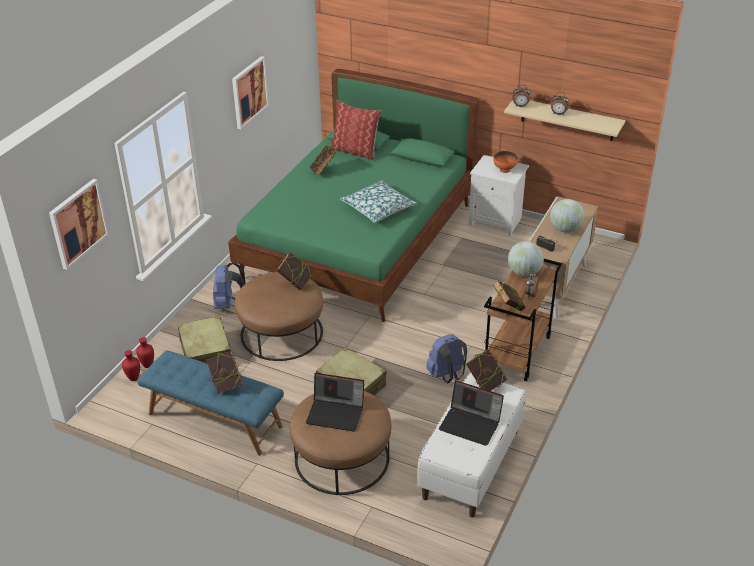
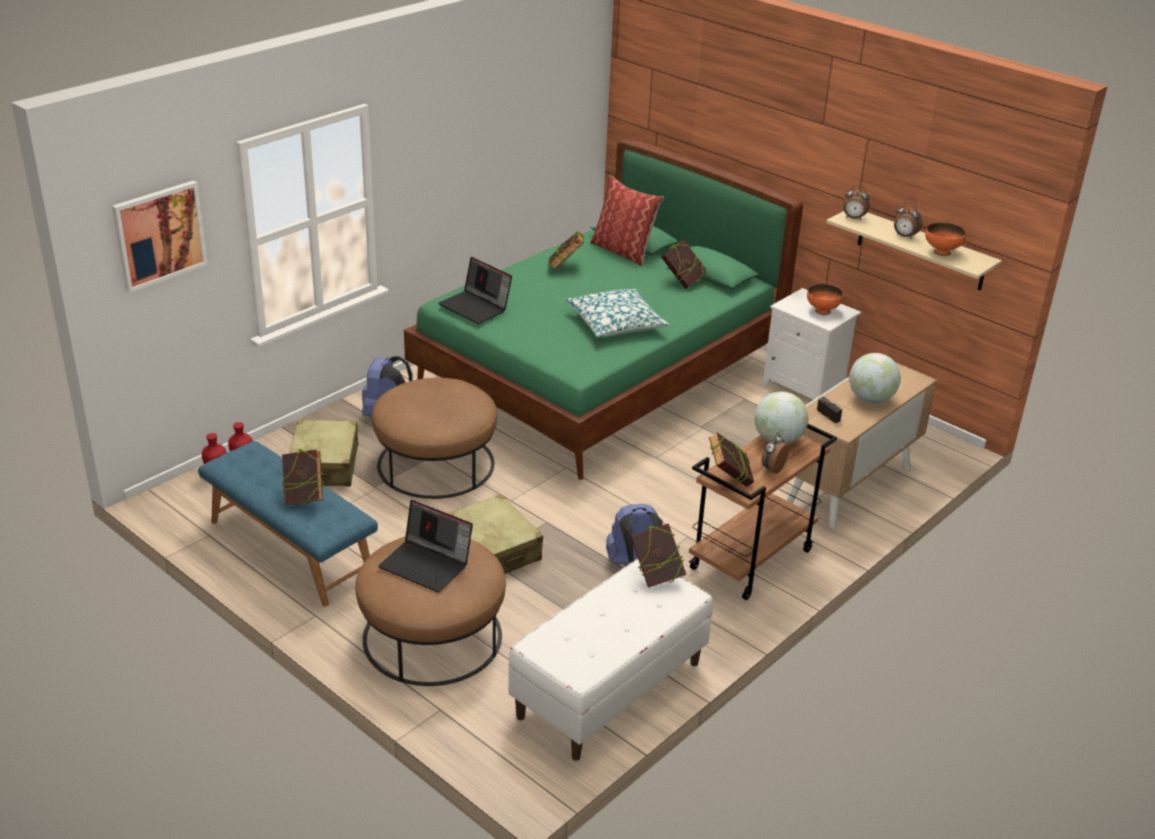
camera: 15 degrees right, 5 degrees down
picture [232,56,269,129] -> none
book [276,252,313,290] -> book moved to [661,240,706,289]
laptop [439,380,504,446] -> laptop moved to [438,257,512,324]
none -> orange bowl [925,222,966,256]

